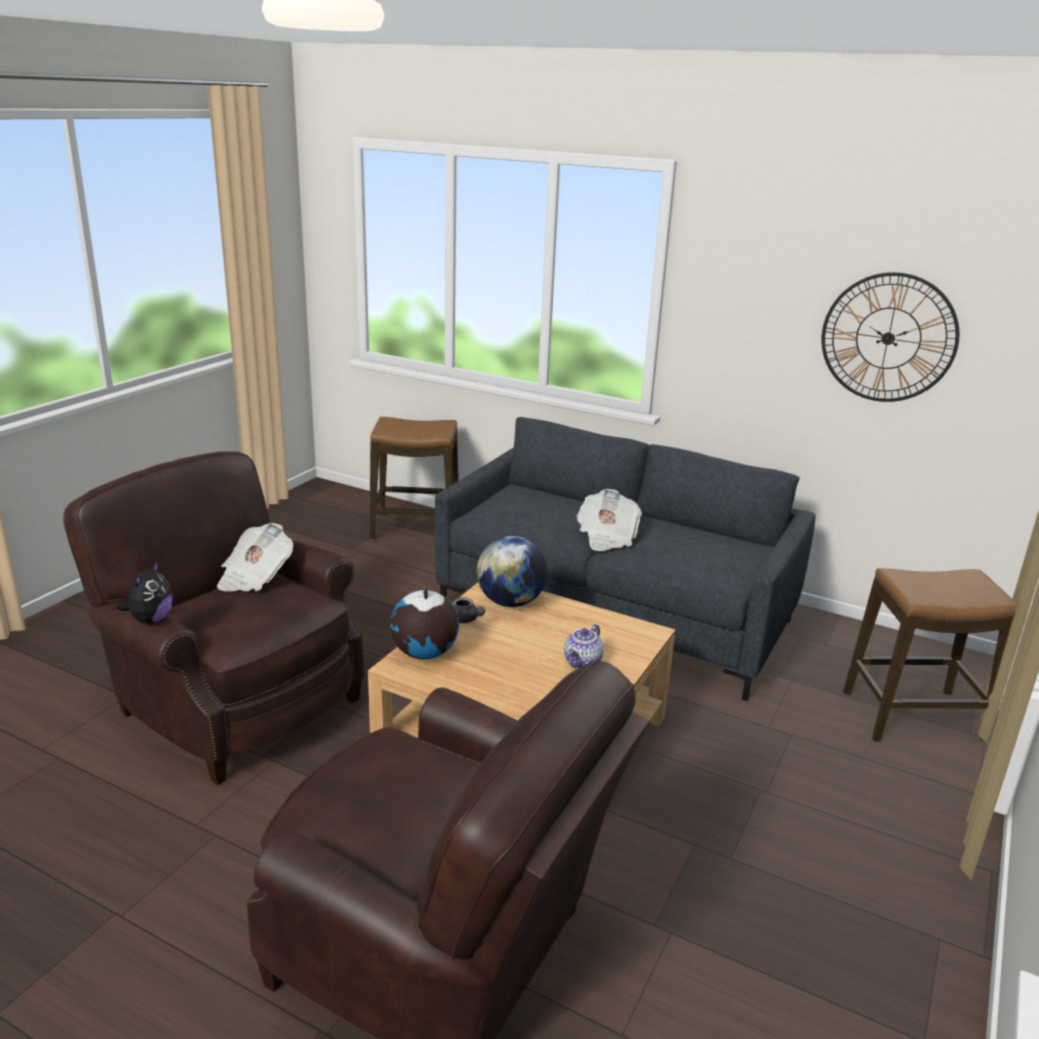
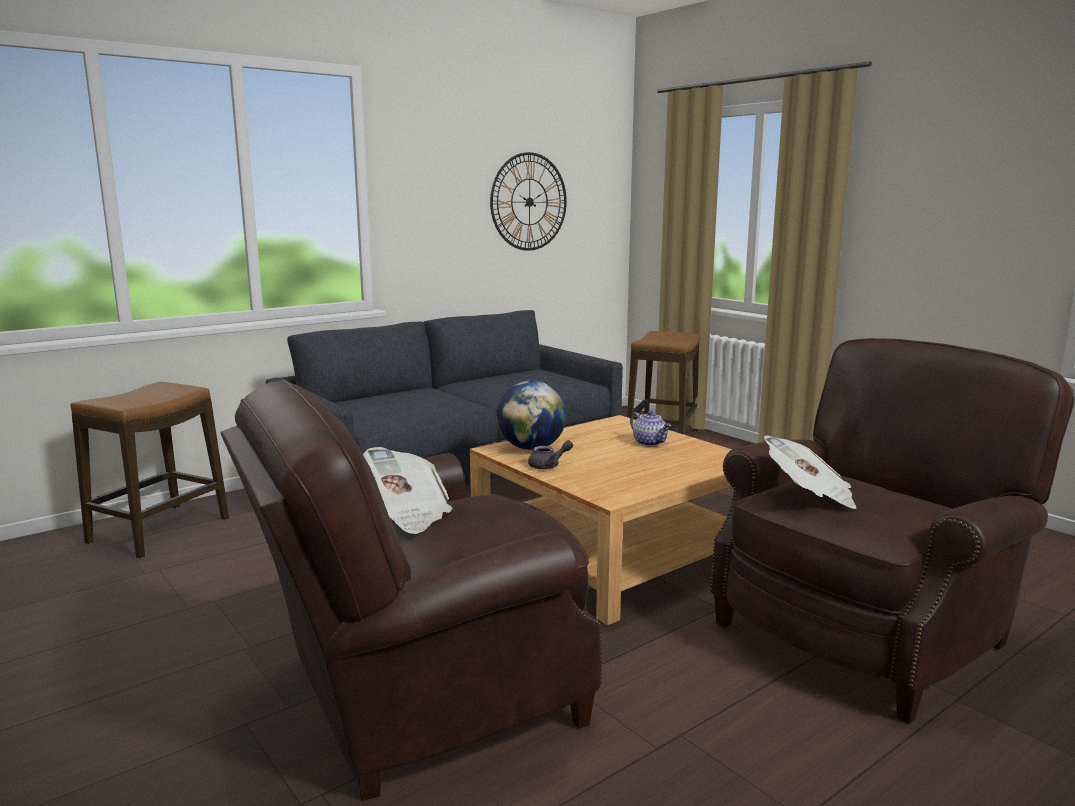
camera: 65 degrees left, 10 degrees down
plush toy [116,560,173,624] -> none
globe [390,586,459,659] -> none
newspaper [576,489,642,551] -> newspaper moved to [764,435,857,509]

